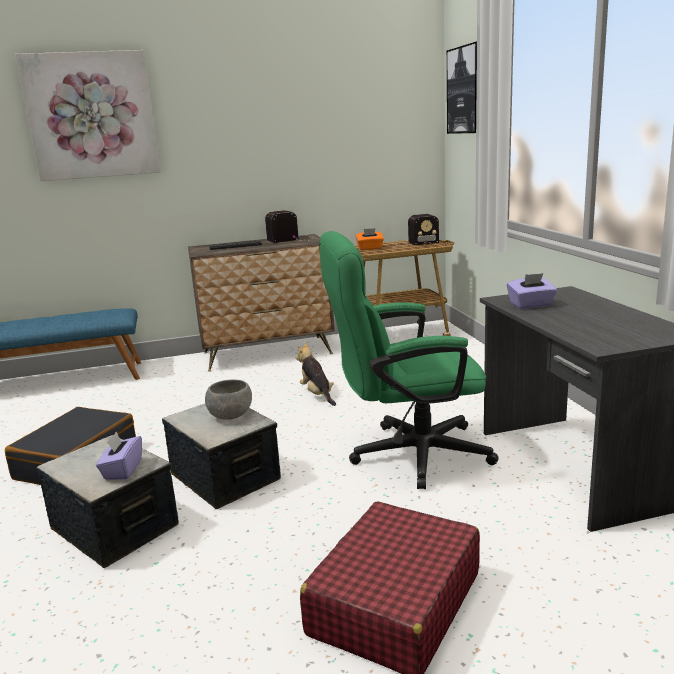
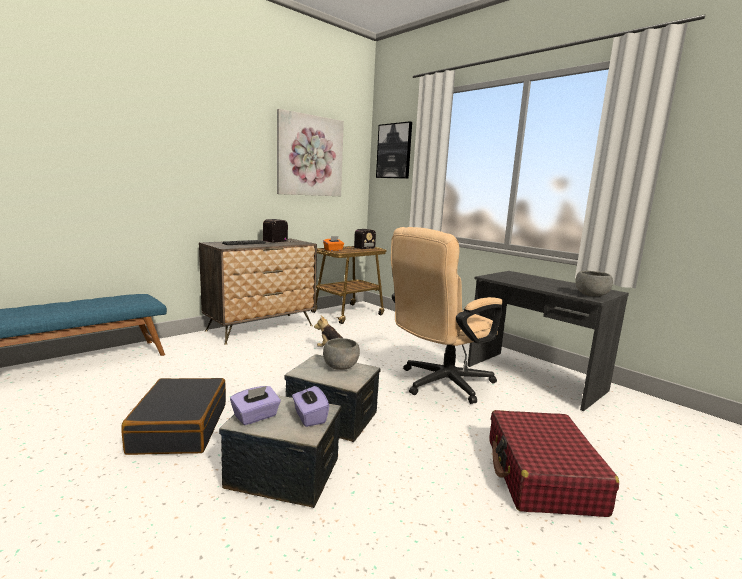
camera: 30 degrees left, 5 degrees down
picture [15,50,161,181] -> picture moved to [277,109,344,196]
green office chair [319,231,499,489] -> beige office chair [391,227,503,404]
purple tissue box [507,273,557,309] -> purple tissue box moved to [230,386,281,425]
none -> grey bowl [575,271,613,297]

